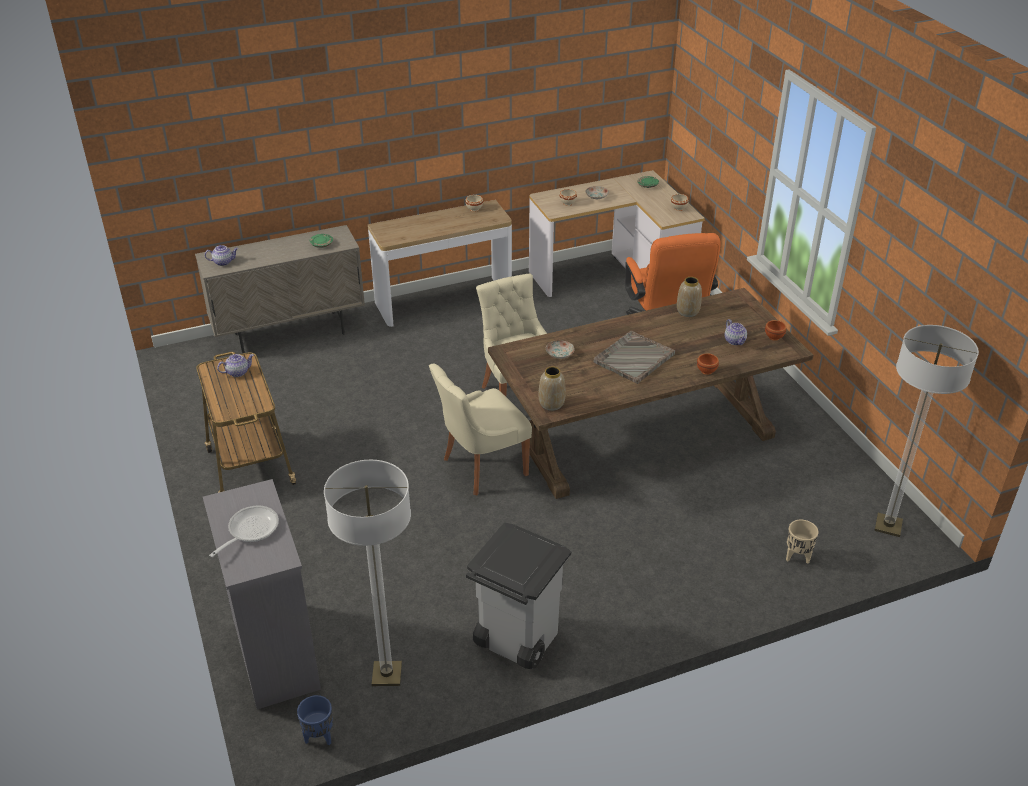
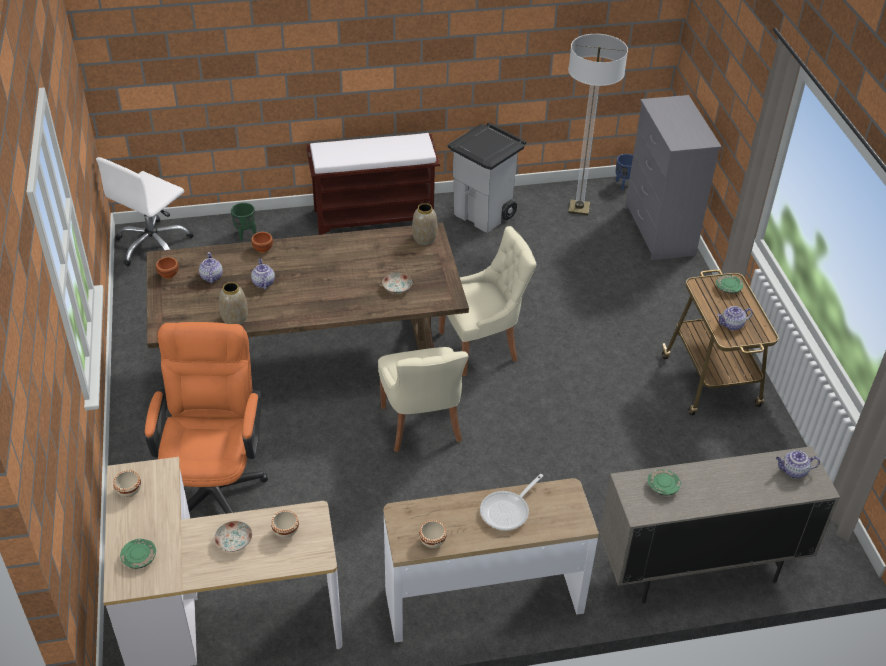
camera: 170 degrees left, 5 degrees up
frying pan [209,505,279,557] -> frying pan moved to [480,474,543,531]
grey tray [594,330,675,384] -> none
beige planter [786,520,818,564] -> green planter [231,203,256,241]
floor lamp [874,325,979,537] -> white office chair [96,157,193,266]
none -> teapot [251,258,275,289]
none -> brown bench [306,133,440,235]
none -> green plate [716,275,743,294]

